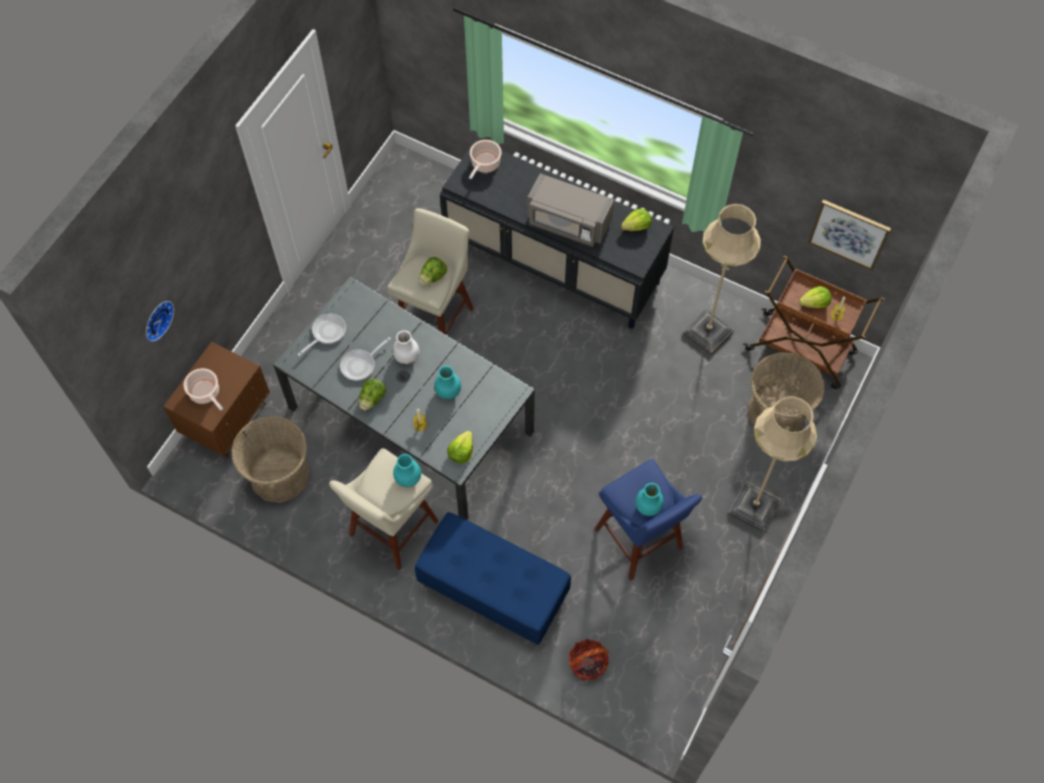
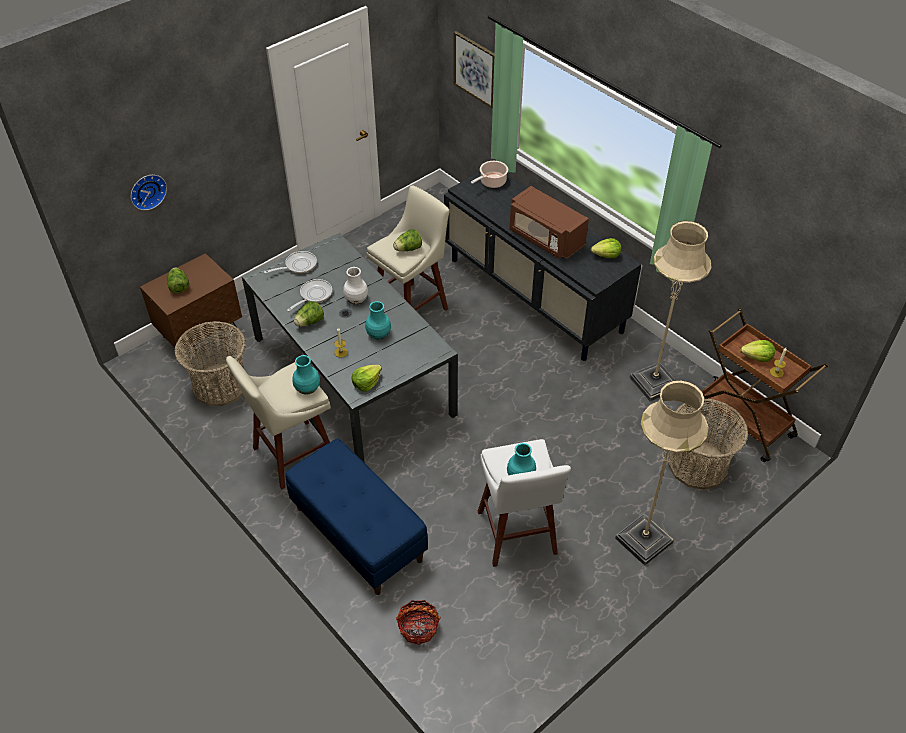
camera: 20 degrees right, 15 degrees down
cooking pot [184,368,223,411] -> lettuce [167,267,189,293]
frying pan [340,337,391,381] -> frying pan turned 150 degrees clockwise [287,279,332,311]
grey microwave [527,173,614,247] -> brown microwave [510,186,589,259]
blue stool [594,459,702,581] -> white stool [478,439,571,567]
picture [808,199,891,271] -> picture moved to [453,31,495,108]

